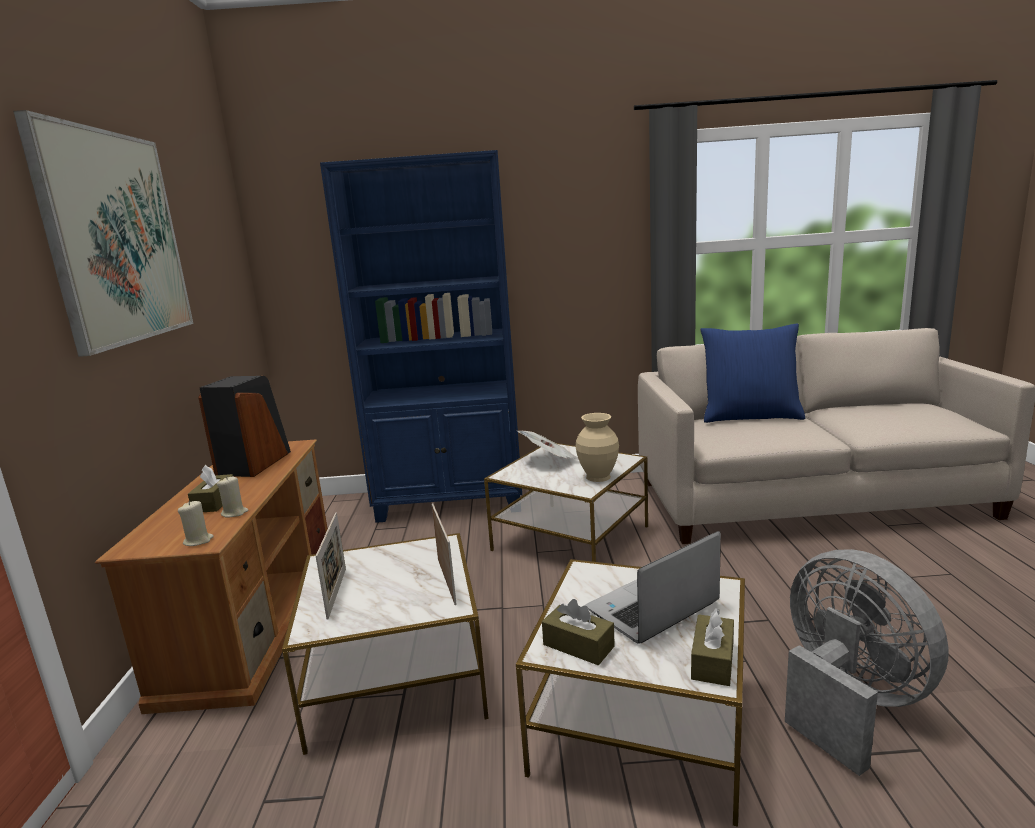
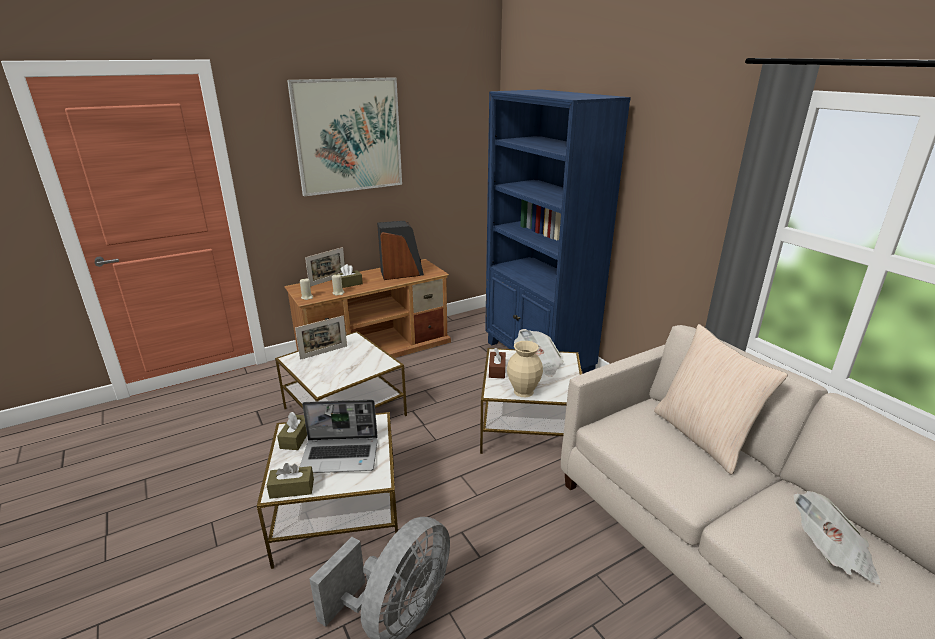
camera: 60 degrees right, 10 degrees up
picture frame [432,503,457,605] -> picture frame moved to [305,247,345,287]
laptop [586,531,721,644] -> laptop turned 150 degrees clockwise [300,400,378,473]
blue pillow [700,323,805,423] -> beige pillow [654,324,788,475]
none -> brown tissue box [489,348,506,378]
none -> newspaper [793,491,881,585]

